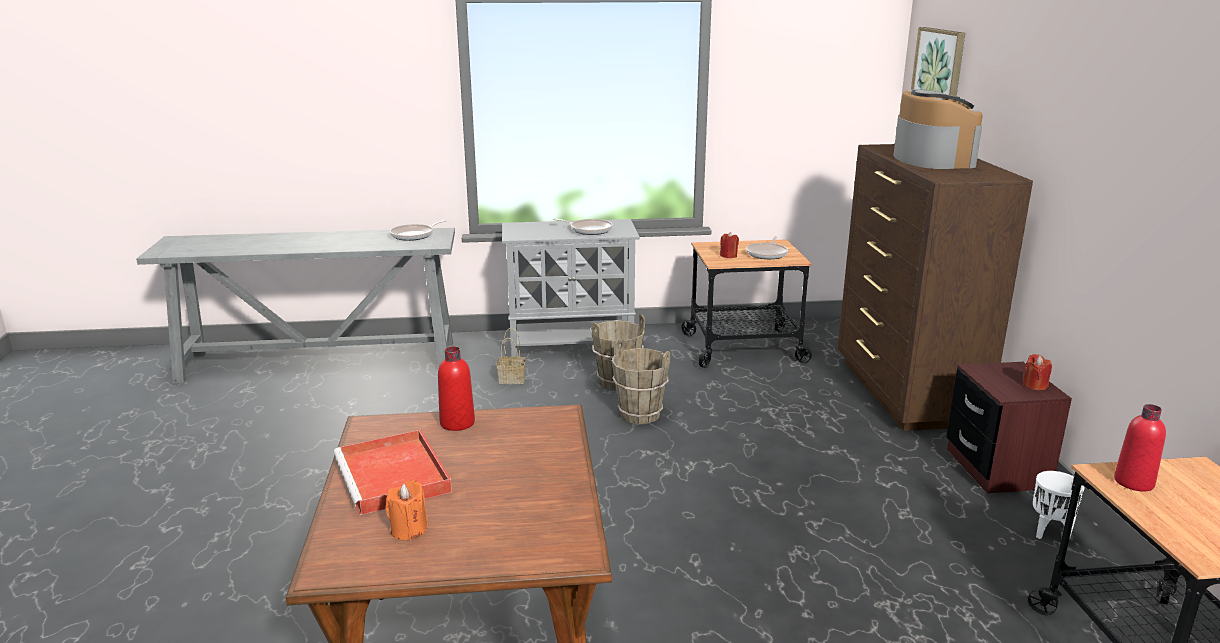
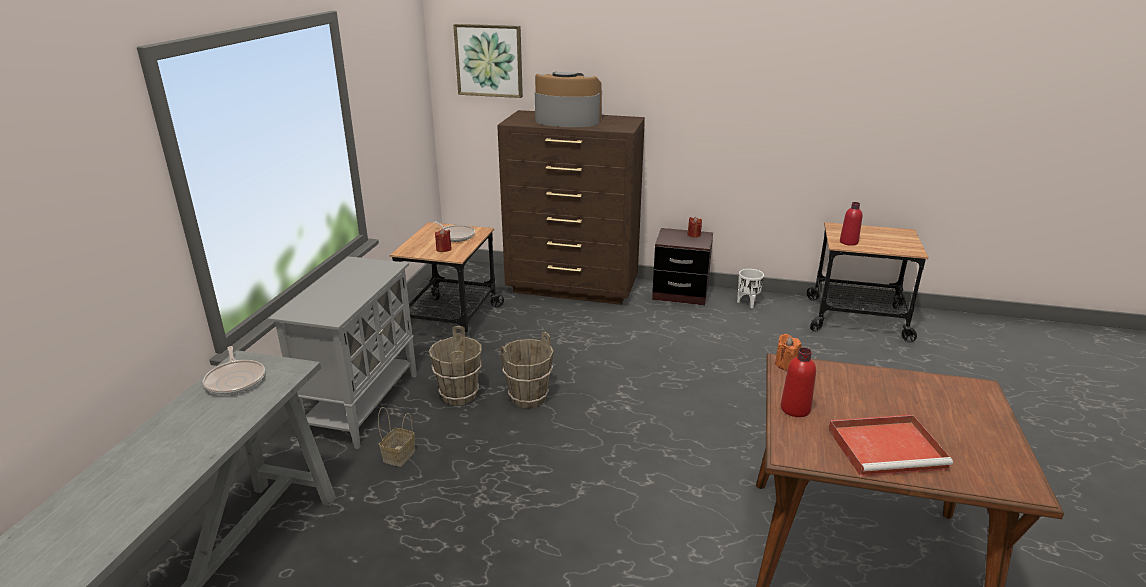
camera: 70 degrees left, 5 degrees up
orange candle [385,480,428,540] -> orange candle moved to [775,334,802,370]
frying pan [553,219,613,235] -> none

